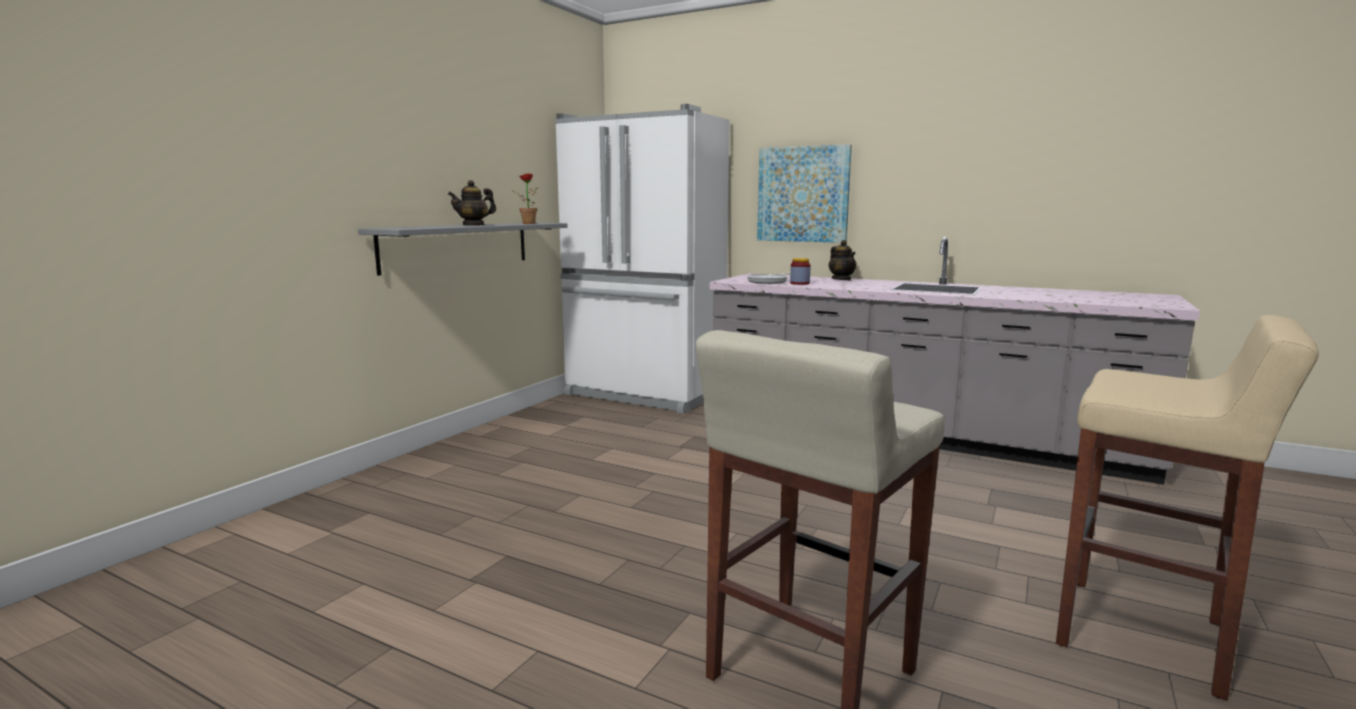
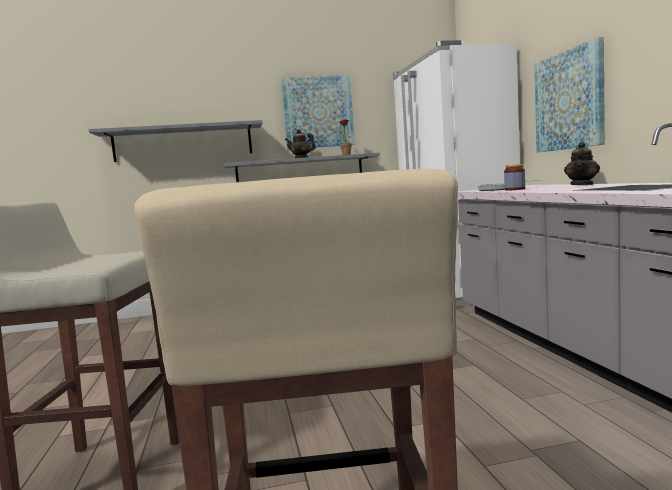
camera: 50 degrees right, 5 degrees down
none -> grey shelf [89,120,262,162]
none -> picture [281,75,355,149]

